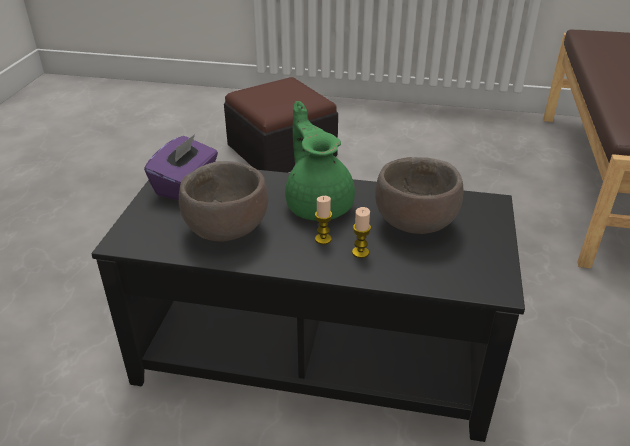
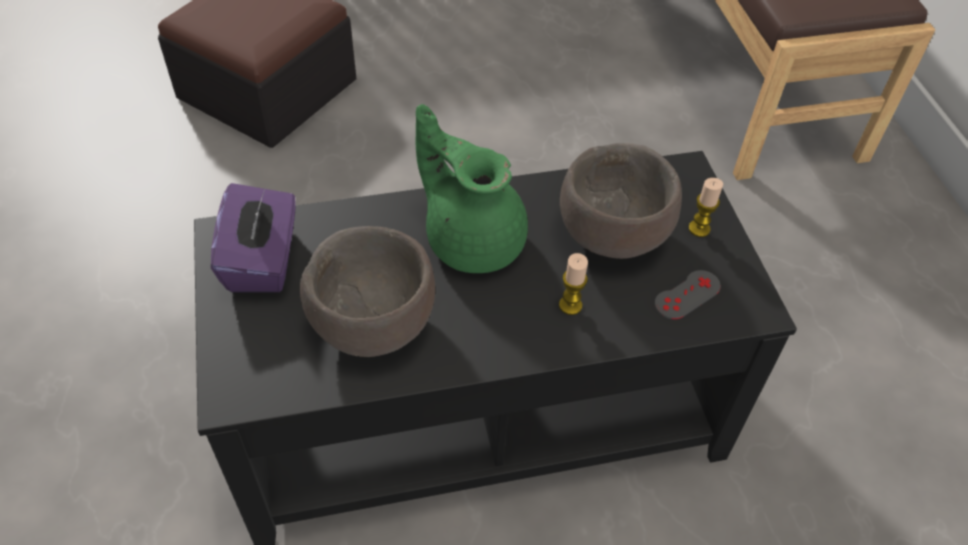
camera: 25 degrees left, 15 degrees up
candle [315,196,332,245] -> candle moved to [688,178,723,237]
none -> grey game controller [654,270,721,319]

